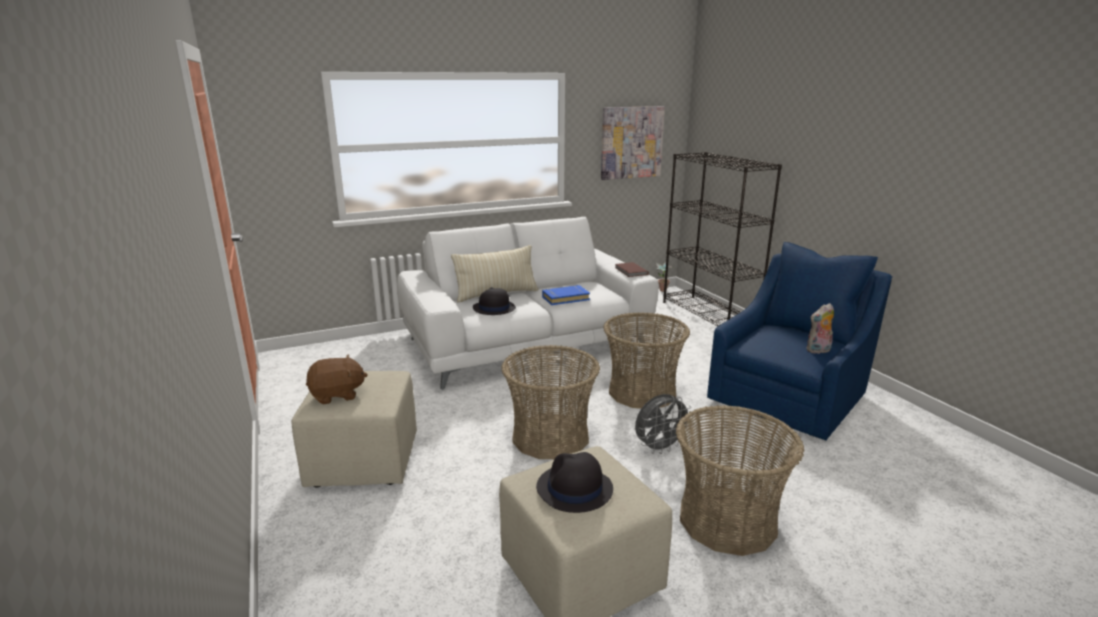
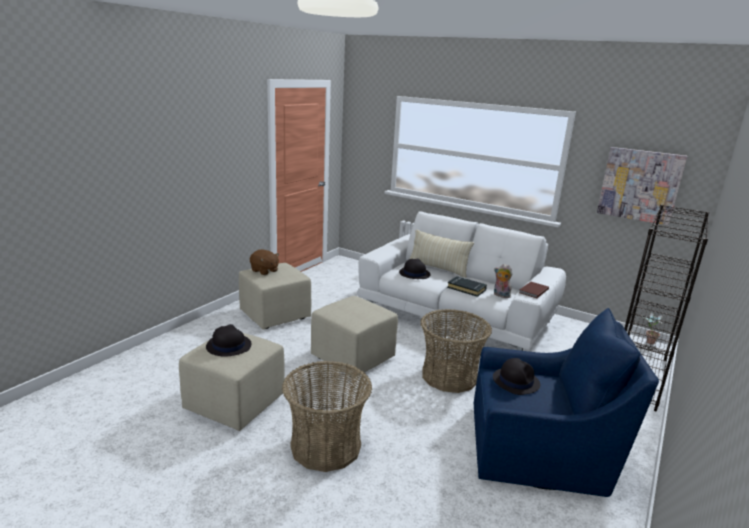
camera: 55 degrees right, 0 degrees up
basket [501,345,600,459] -> beige ottoman [311,296,398,378]
blue book [542,285,590,305] -> black book [447,276,487,297]
grey fan [635,394,691,454] -> none
plush toy [807,303,834,354] -> plush toy moved to [494,264,513,298]
none -> black hat [493,358,540,395]

